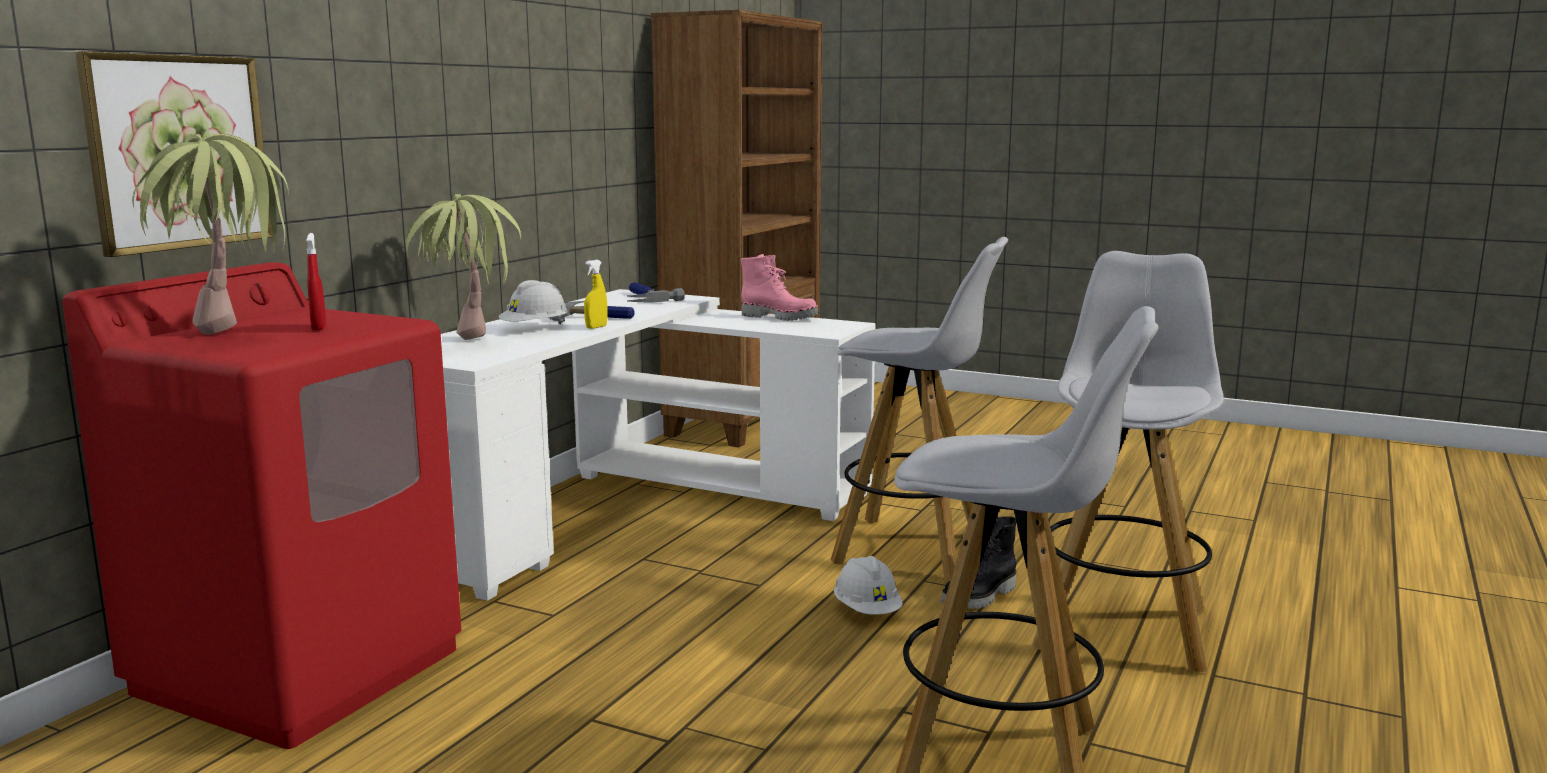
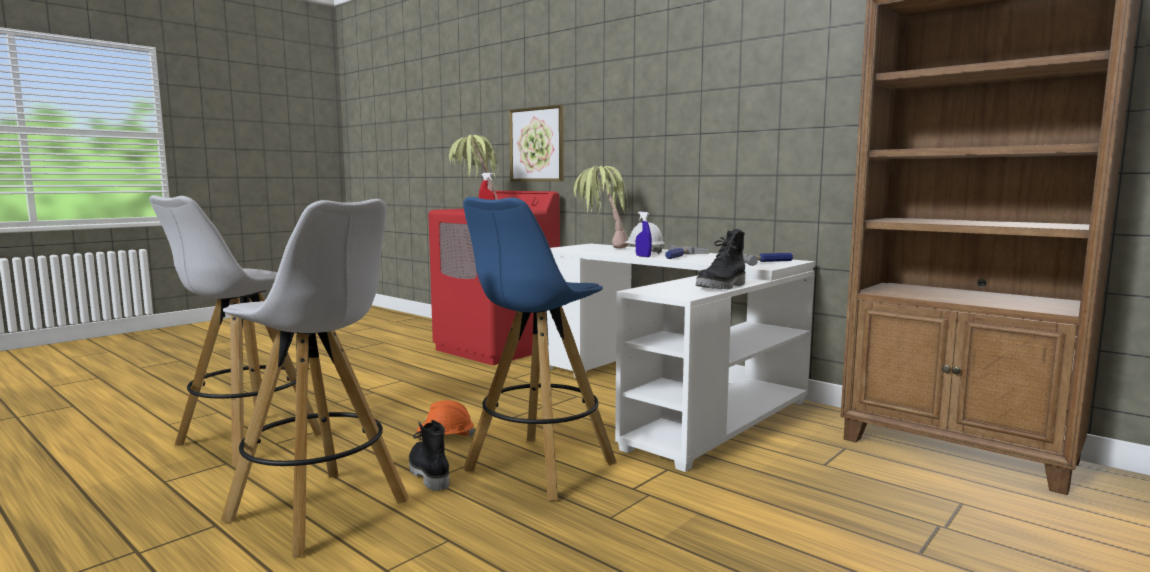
camera: 105 degrees right, 5 degrees down
yellow spray bottle [584,260,607,329] -> blue spray bottle [636,211,652,257]
pink boot [741,254,819,321] -> black boot [696,229,745,289]
white stool [831,237,1008,580] -> blue stool [463,197,617,500]
white hard hat [834,556,903,615] -> orange hard hat [417,400,475,437]

